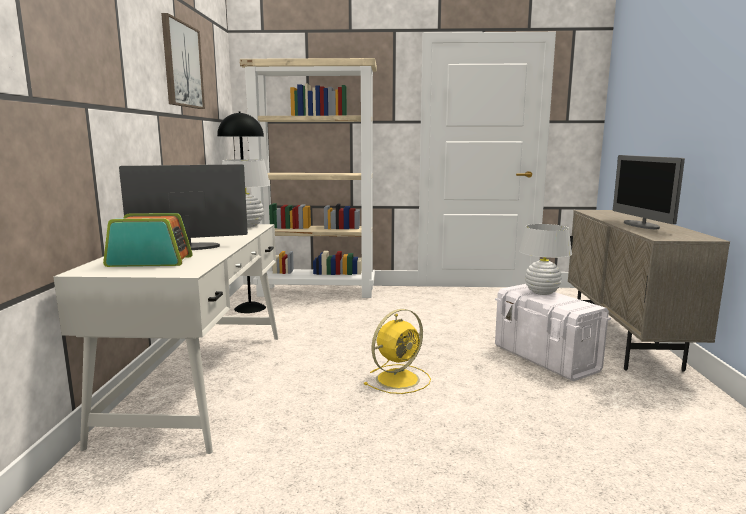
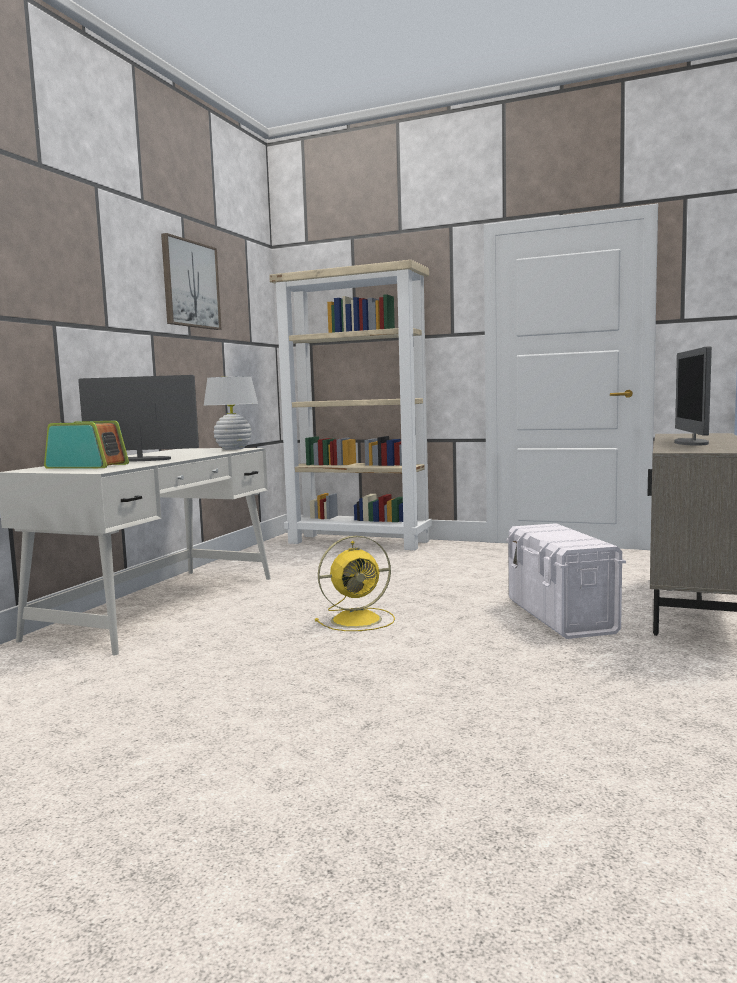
camera: 20 degrees right, 5 degrees down
black floor lamp [217,112,266,313] -> none
white table lamp [519,224,572,295] -> none

